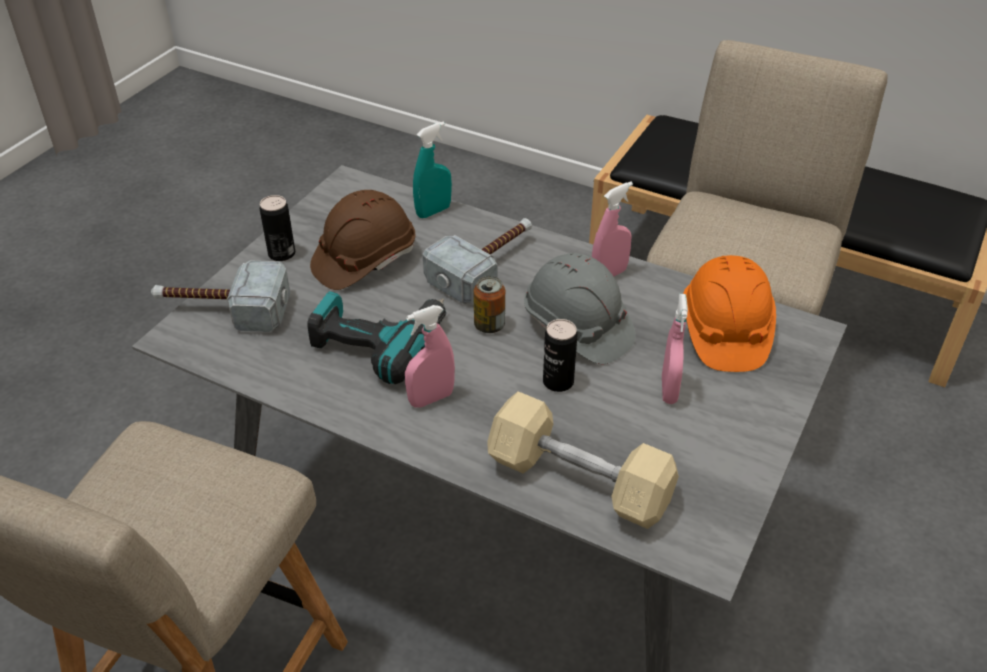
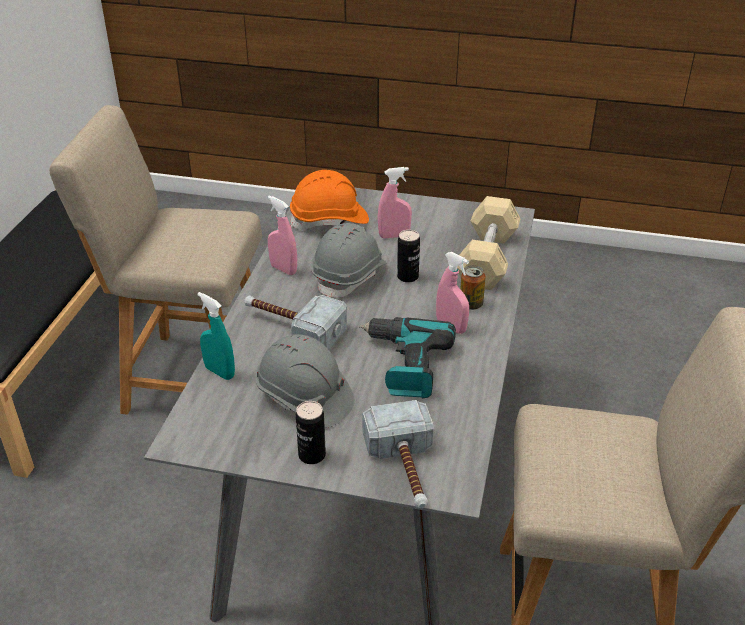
camera: 105 degrees left, 5 degrees down
brown hard hat [310,190,415,290] -> grey hard hat [256,334,355,427]
can [474,276,505,333] -> can moved to [460,265,485,310]

